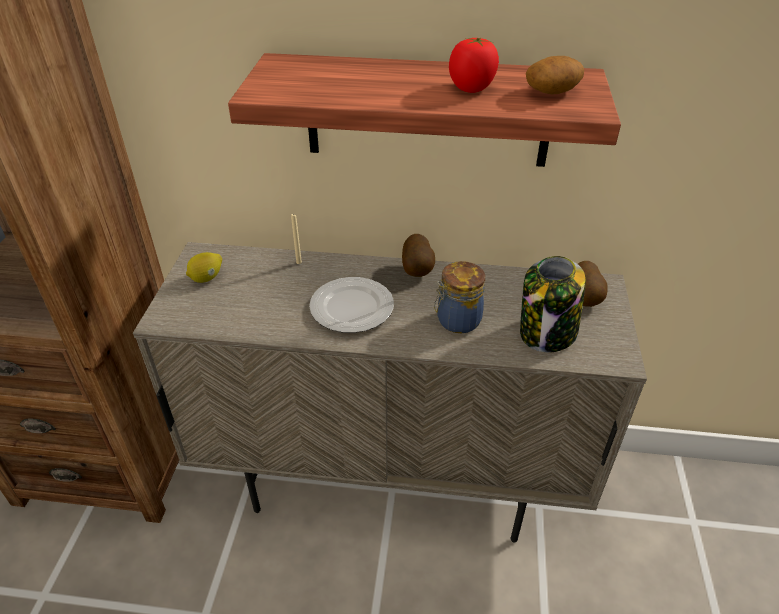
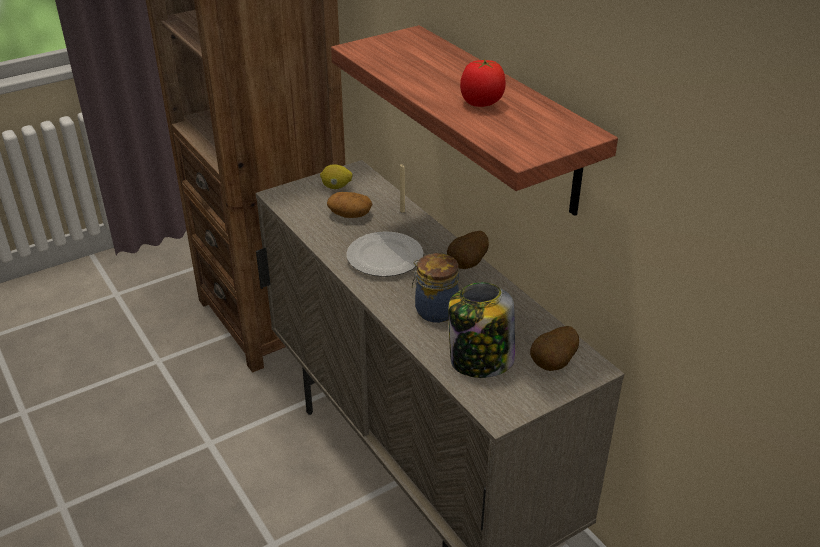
camera: 50 degrees right, 5 degrees down
potato [526,56,584,94] -> potato moved to [327,192,372,218]

